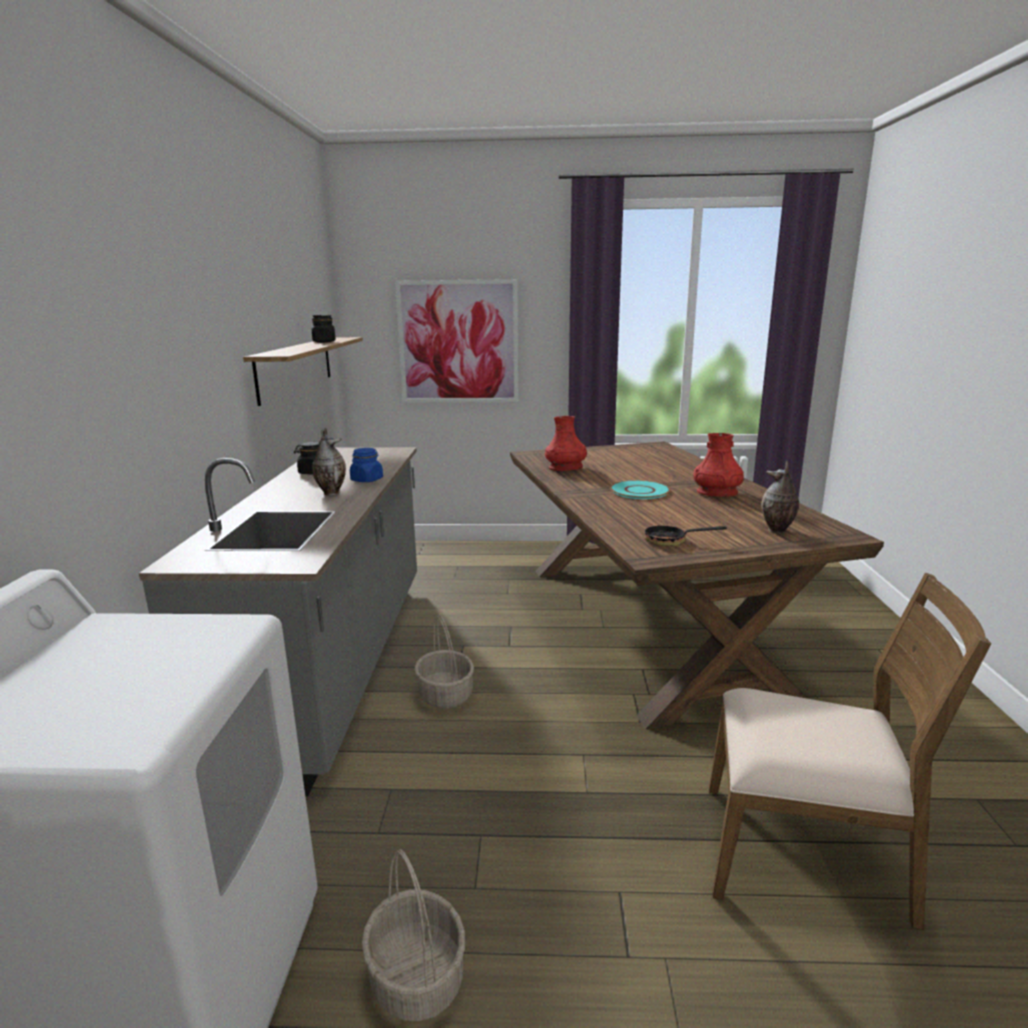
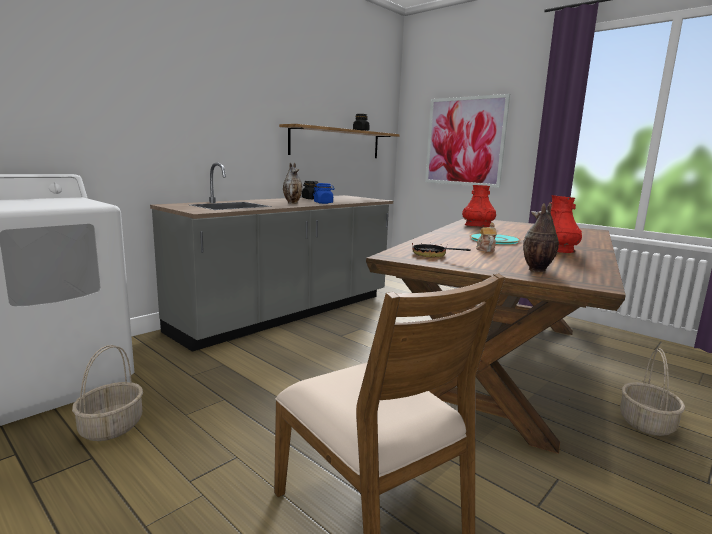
camera: 40 degrees right, 5 degrees down
basket [414,615,474,709] -> basket moved to [620,348,685,436]
none -> teapot [476,223,497,252]

